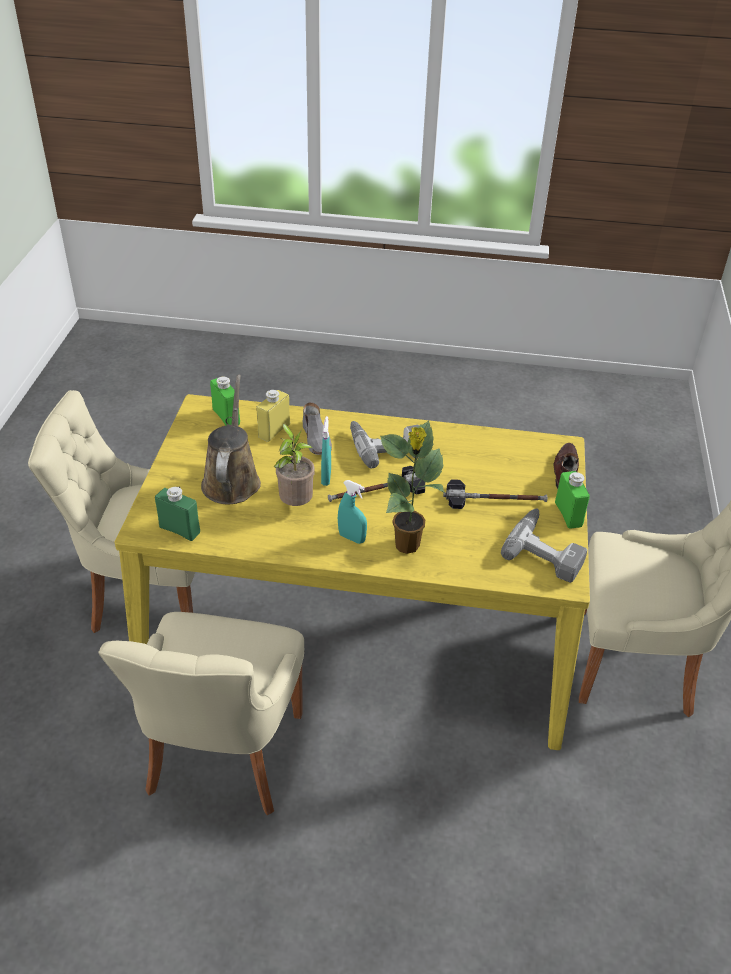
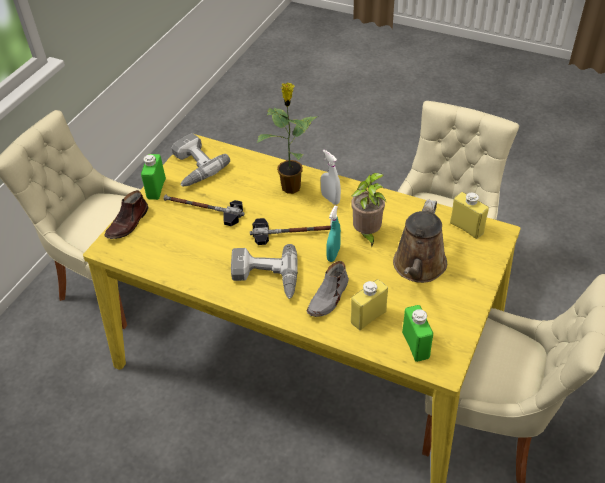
camera: 160 degrees left, 5 degrees up
green bottle [155,487,200,541] -> yellow bottle [450,192,489,239]
grey shoe [303,403,332,455] -> grey shoe turned 150 degrees counterclockwise [307,261,349,317]
turquoise spray bottle [338,480,367,544] -> white spray bottle [321,150,341,205]

